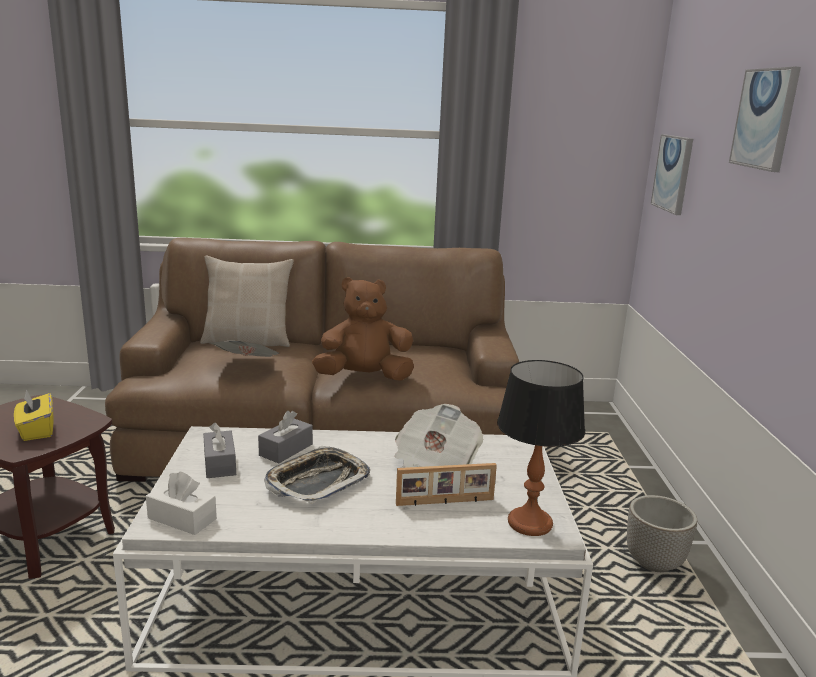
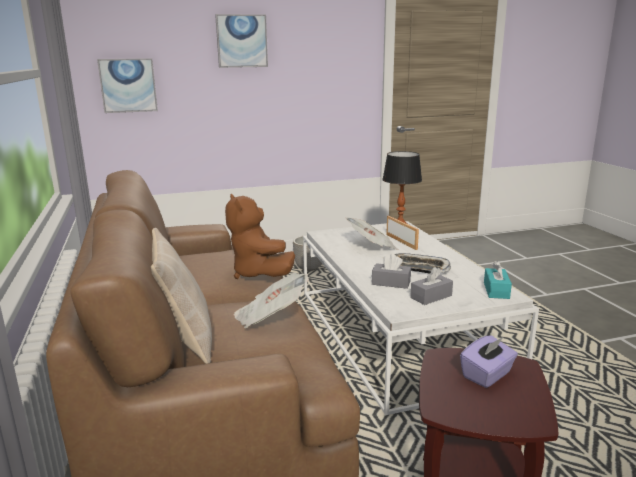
camera: 105 degrees left, 0 degrees up
yellow tissue box [14,390,53,441] -> purple tissue box [460,335,518,388]
white tissue box [146,471,217,535] -> turquoise tissue box [484,260,512,299]

